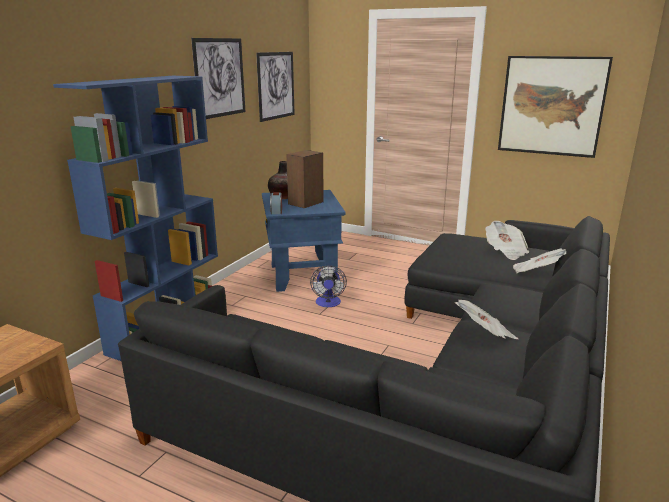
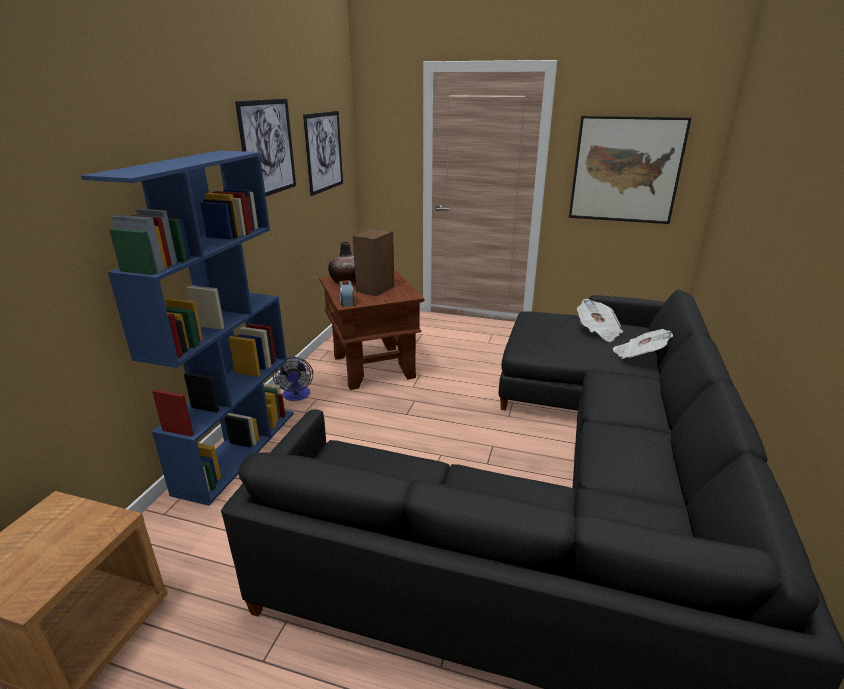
camera: 10 degrees left, 5 degrees up
blue side table [262,190,346,292] -> brown side table [319,269,424,390]
fan [310,266,347,307] -> fan moved to [273,356,313,401]
newspaper [455,300,518,339] -> none

